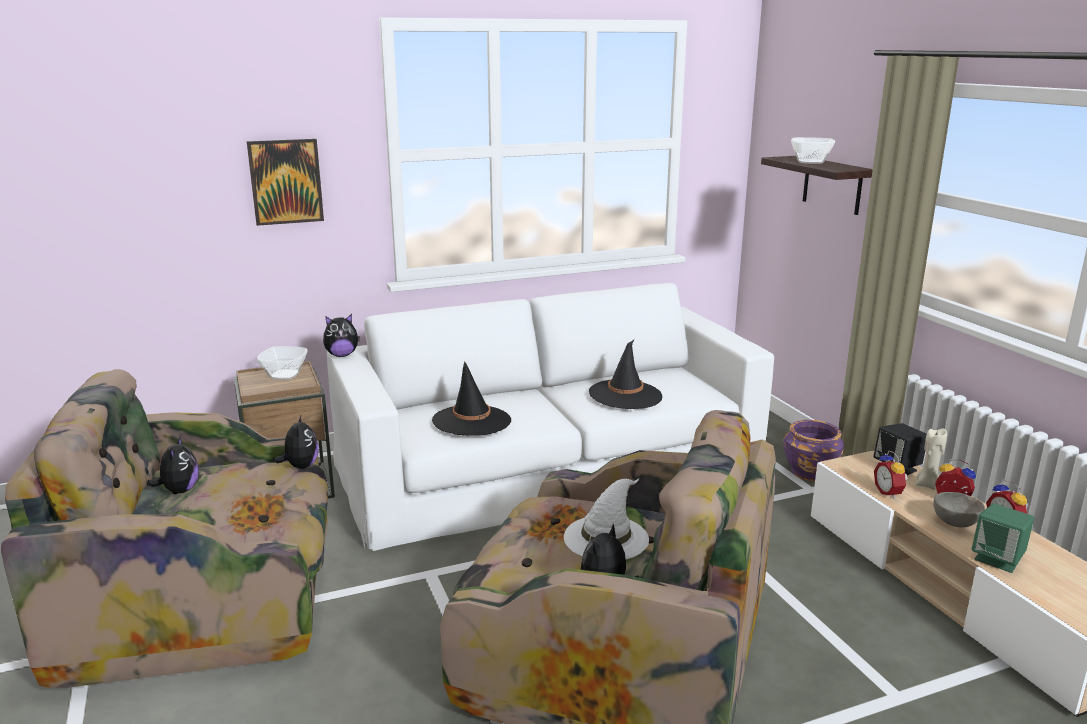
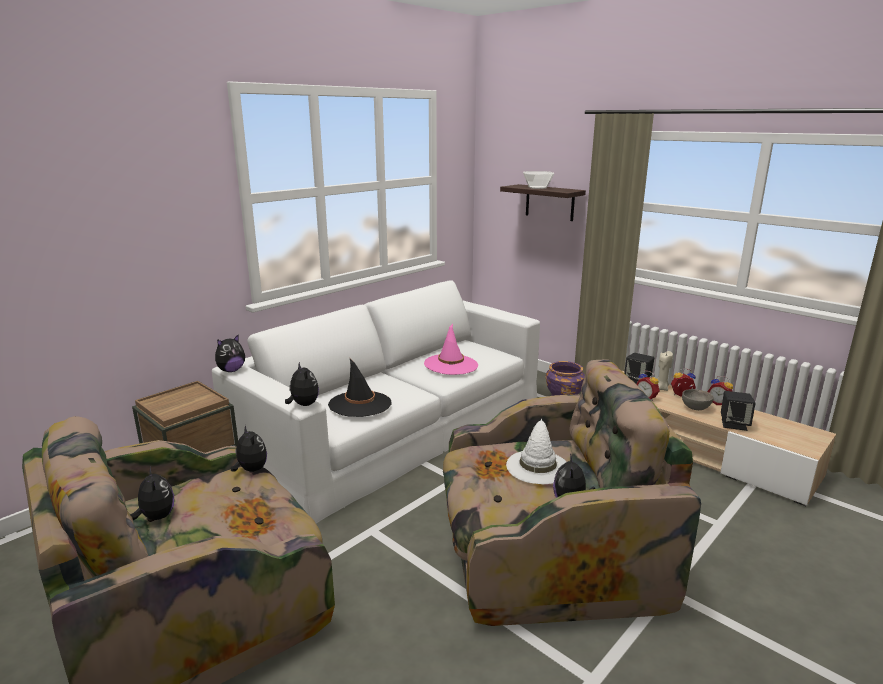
camera: 25 degrees left, 0 degrees up
picture [247,139,324,226] -> none
bowl [257,346,307,380] -> none
black hat [589,340,662,409] -> pink hat [424,324,478,375]
green speaker [972,503,1034,573] -> black speaker [721,391,756,431]
none -> plush toy [285,361,319,406]

